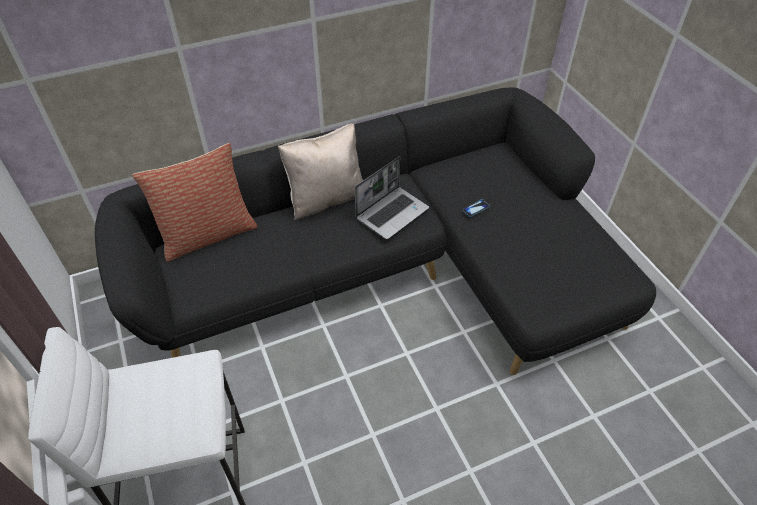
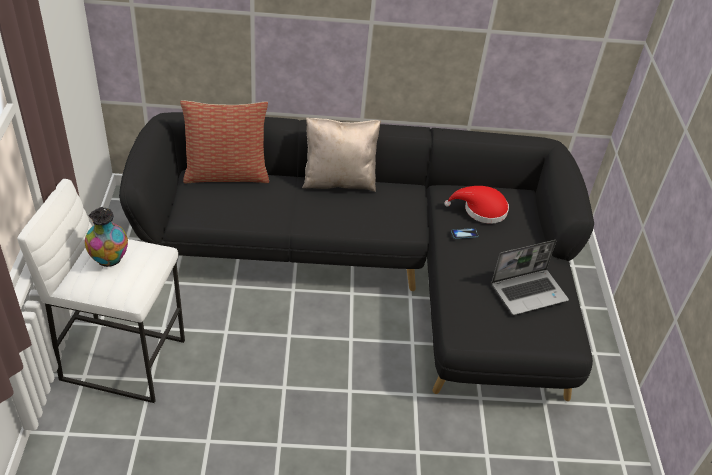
camera: 20 degrees right, 5 degrees down
laptop [355,156,429,239] -> laptop moved to [491,240,569,315]
none -> vase [85,207,128,267]
none -> red hat [444,186,509,224]

